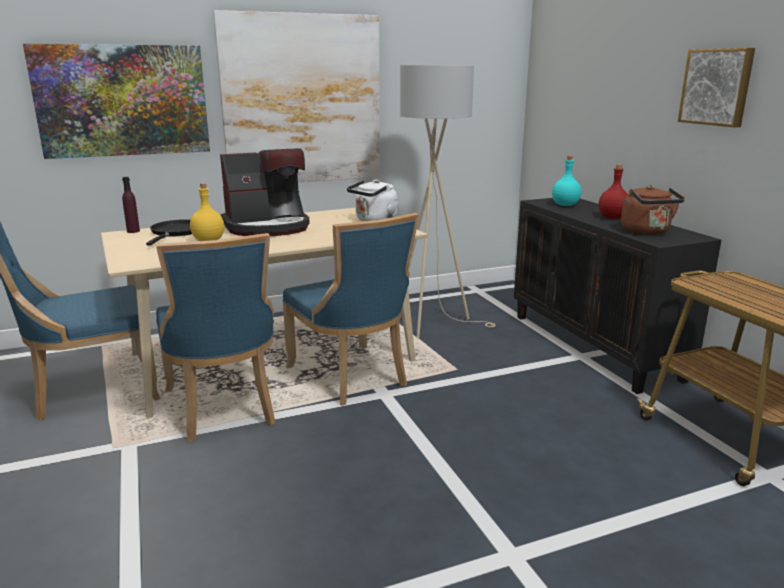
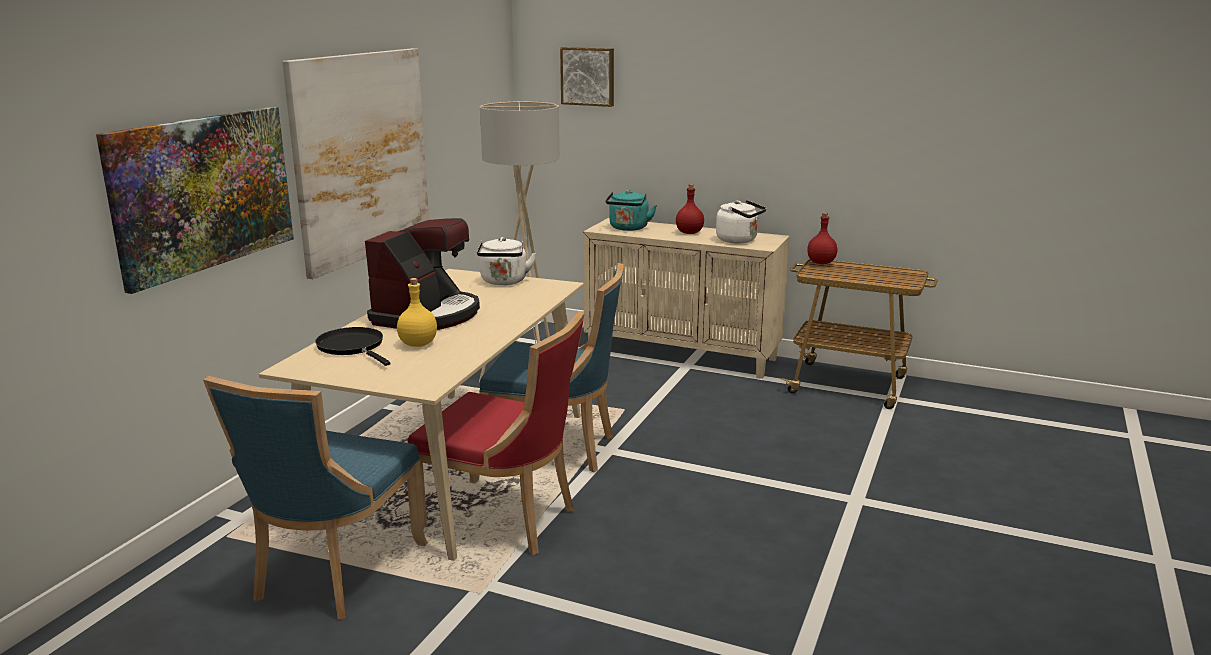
camera: 45 degrees left, 0 degrees up
purple bottle [122,177,140,233] -> none
blue chair [156,233,275,442] -> red chair [408,311,585,555]
black cabinet [514,198,721,394] -> beige cabinet [583,218,790,379]
turquoise bottle [552,156,581,206] -> turquoise kettle [605,190,657,231]
brown kettle [621,185,685,235] -> white kettle [716,200,766,243]
picture [678,48,755,127] -> picture moved to [560,47,614,107]
none -> red bottle [807,213,837,264]

